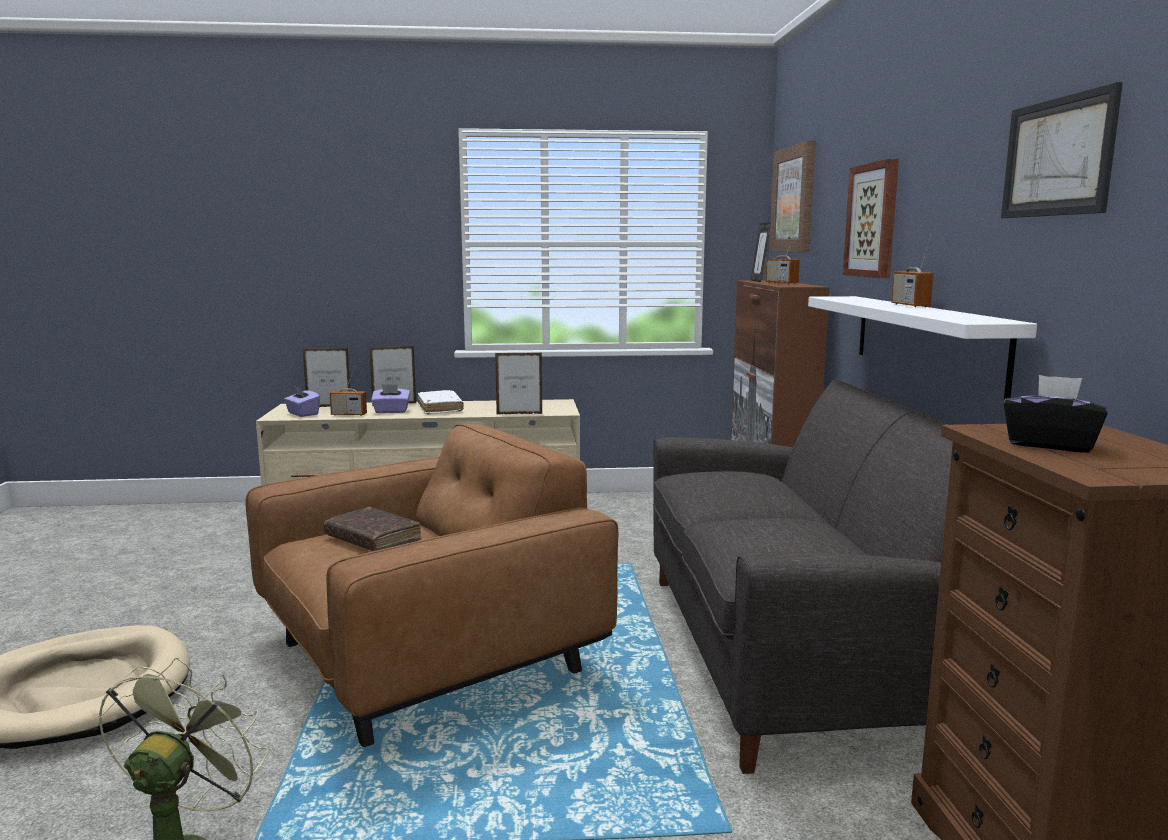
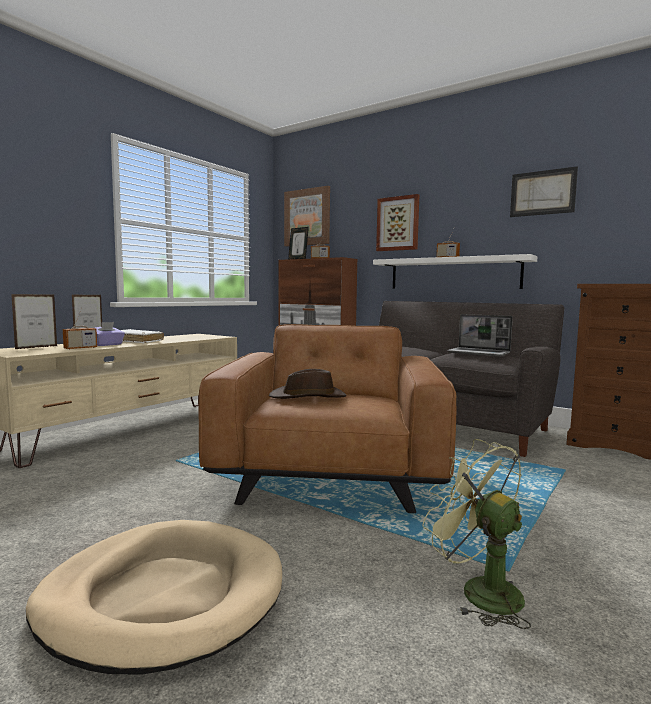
camera: 50 degrees left, 5 degrees down
purple tissue box [284,385,320,417] -> none
brown book [324,507,422,551] -> brown hat [269,369,347,399]
picture frame [495,353,543,414] -> none
black tissue box [1004,375,1108,453] -> none
none -> laptop [447,314,513,357]

